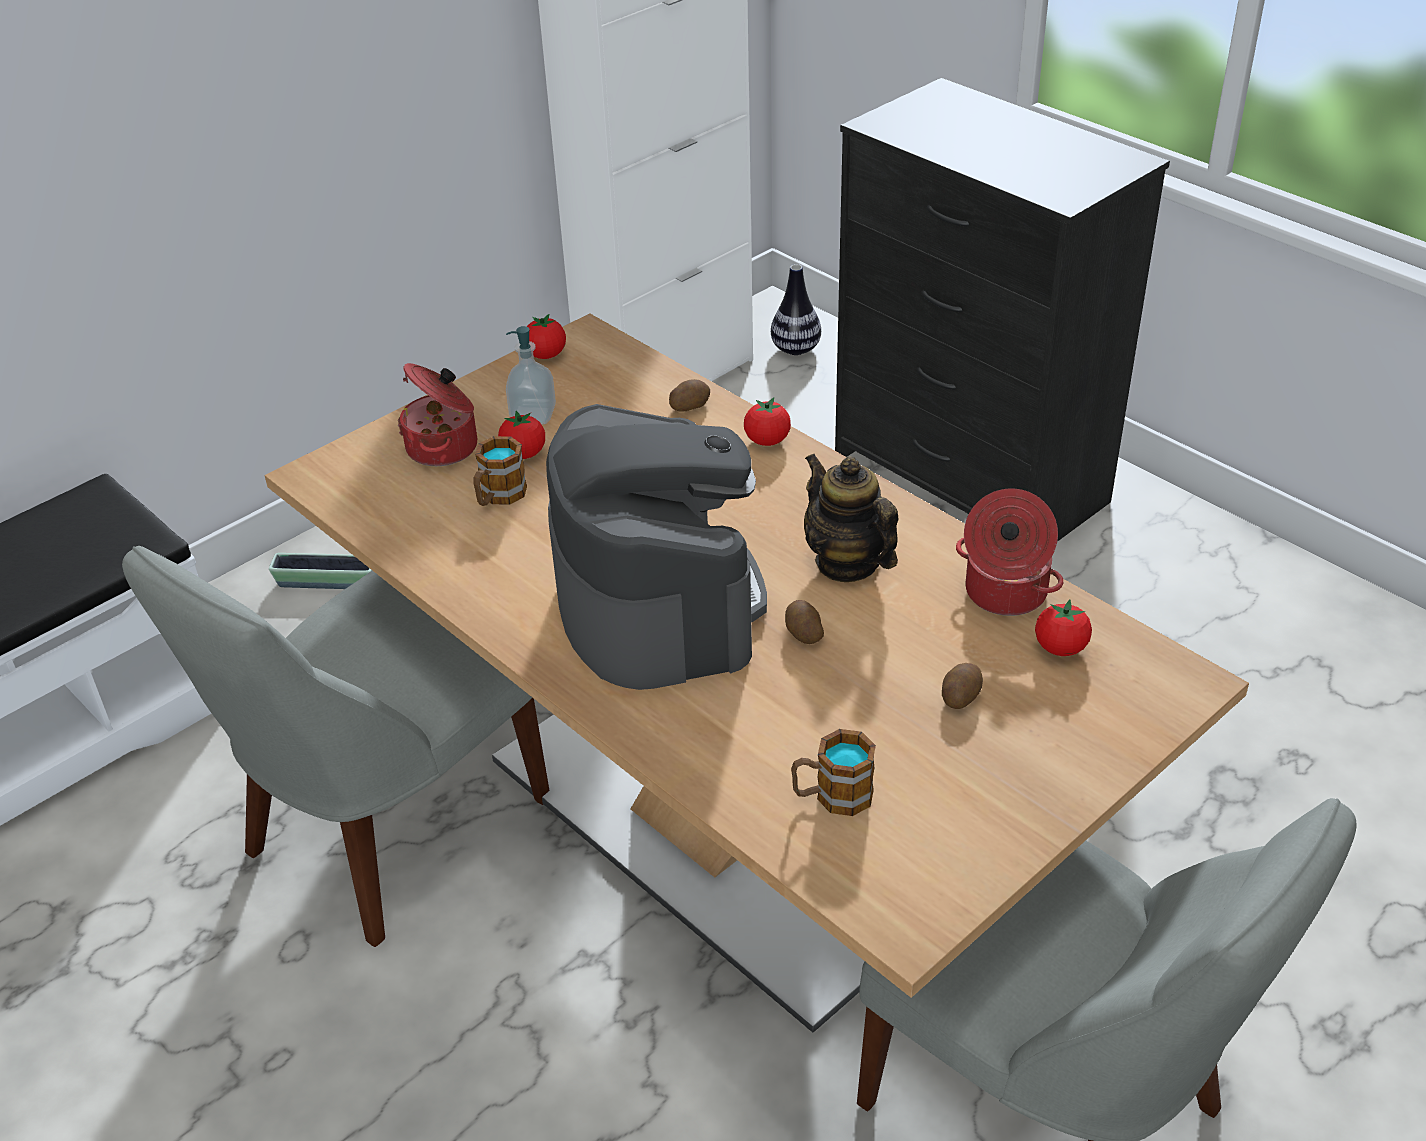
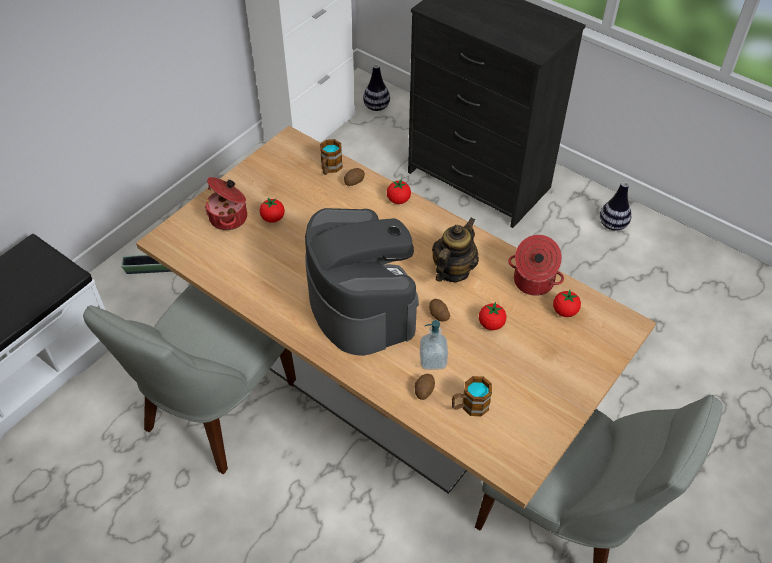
camera: 10 degrees left, 10 degrees up
mug [473,436,527,506] -> mug moved to [320,139,343,175]
soap dispenser [506,326,556,425] -> soap dispenser moved to [420,320,448,370]
tomato [527,314,566,359] -> tomato moved to [479,302,506,330]
teapot [804,454,899,582] -> teapot turned 75 degrees clockwise [432,217,479,282]
potato [942,663,983,709] -> potato moved to [415,374,435,400]
none -> vase [600,182,632,231]

